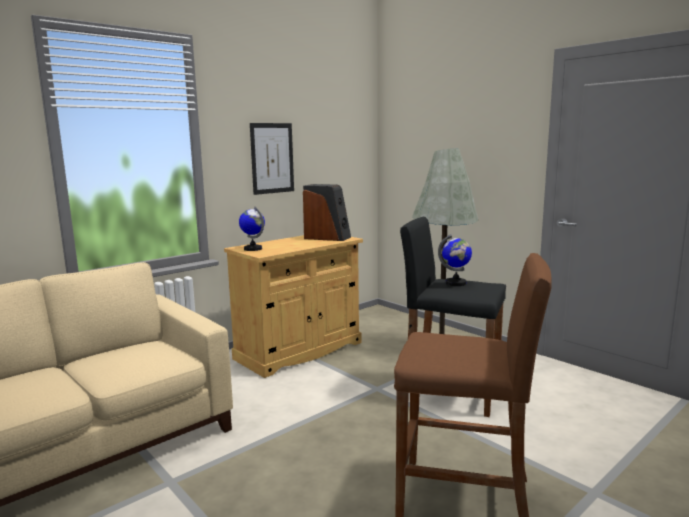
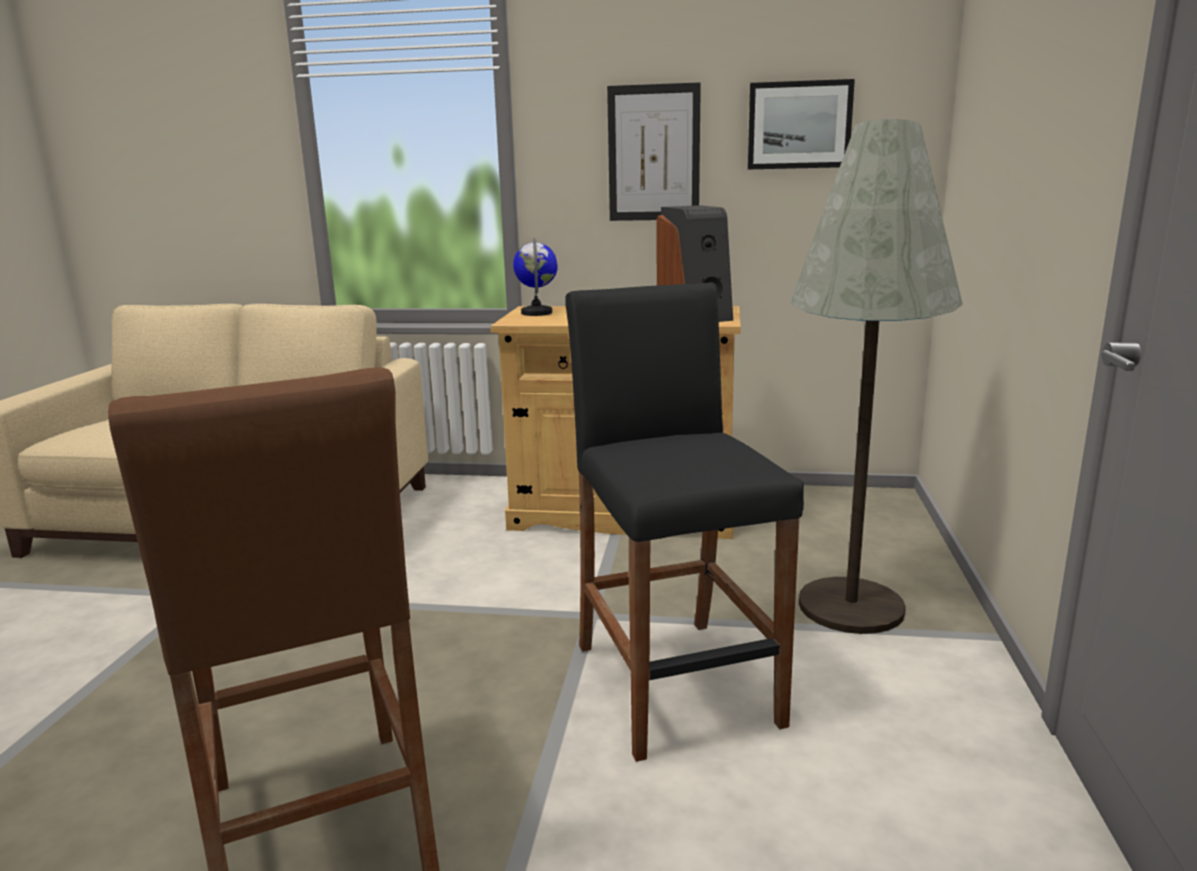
camera: 50 degrees right, 5 degrees up
globe [438,234,472,286] -> none
none -> picture [748,79,855,169]

